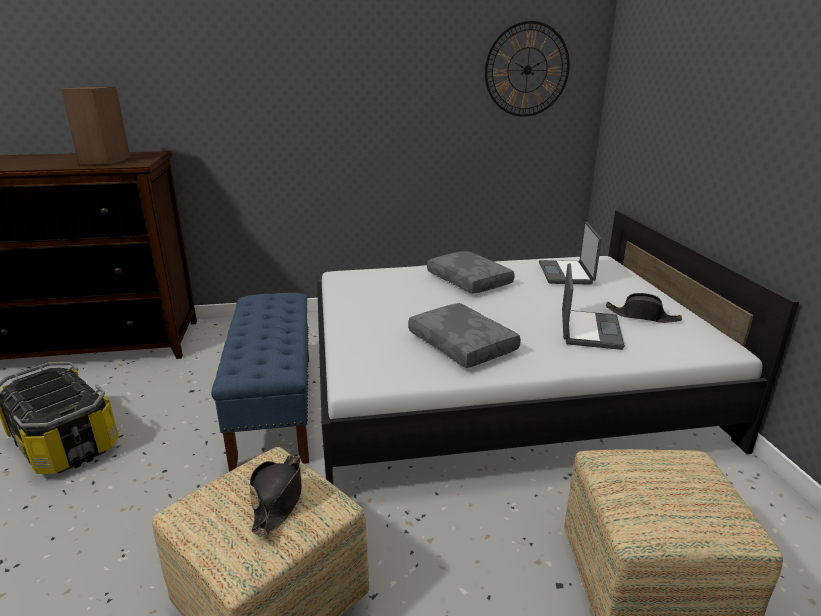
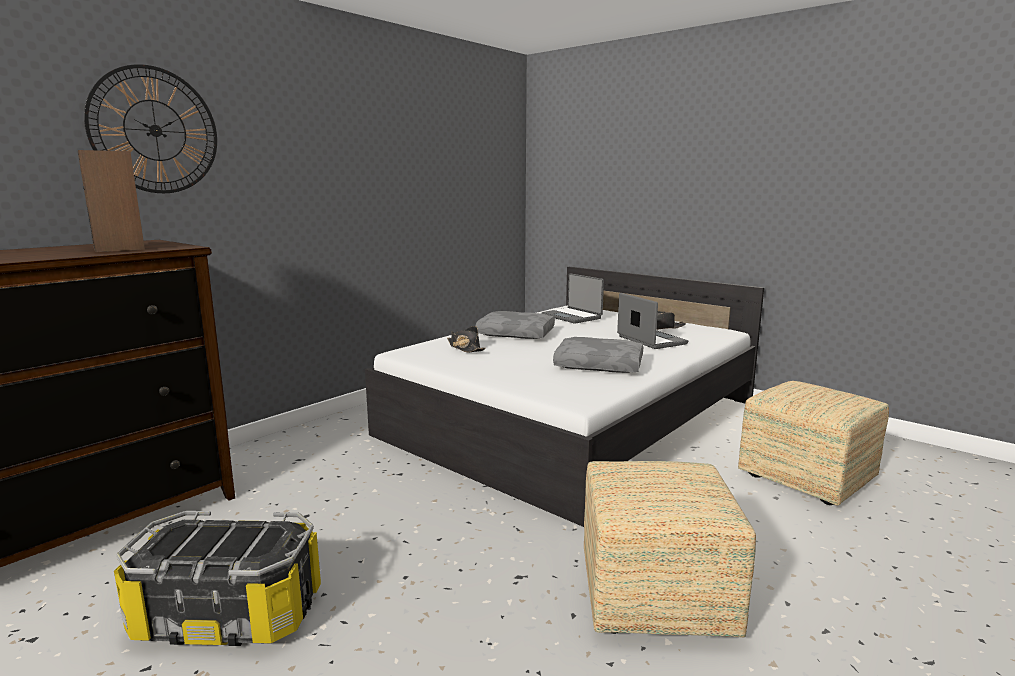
camera: 40 degrees left, 10 degrees down
blue bench [211,293,309,472] -> none
black hat [250,455,302,536] -> black hat moved to [447,326,486,353]
wall clock [485,21,570,117] -> wall clock moved to [84,64,217,193]

